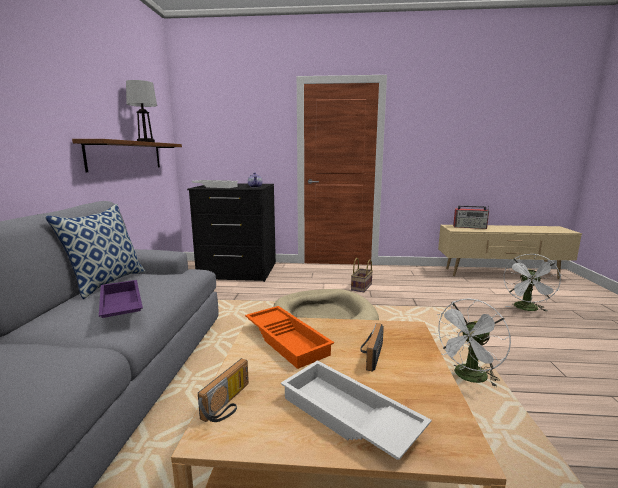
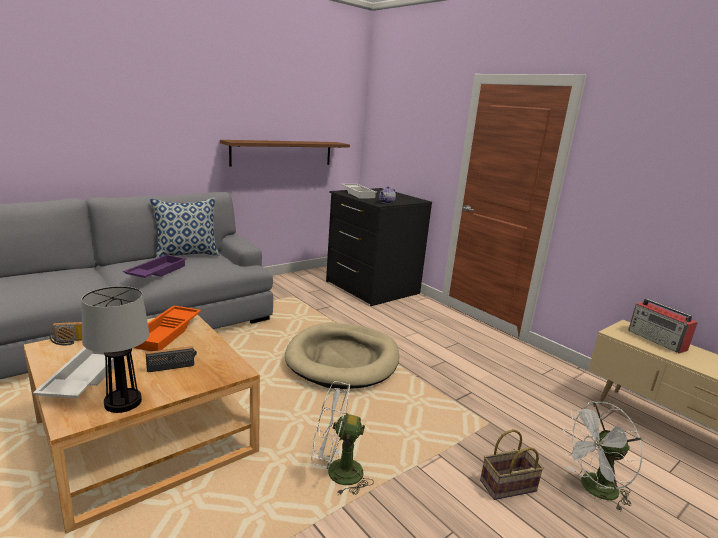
camera: 45 degrees right, 5 degrees up
table lamp [126,80,157,142] -> table lamp moved to [81,286,149,413]
basket [351,258,373,292] -> basket moved to [480,429,544,500]

